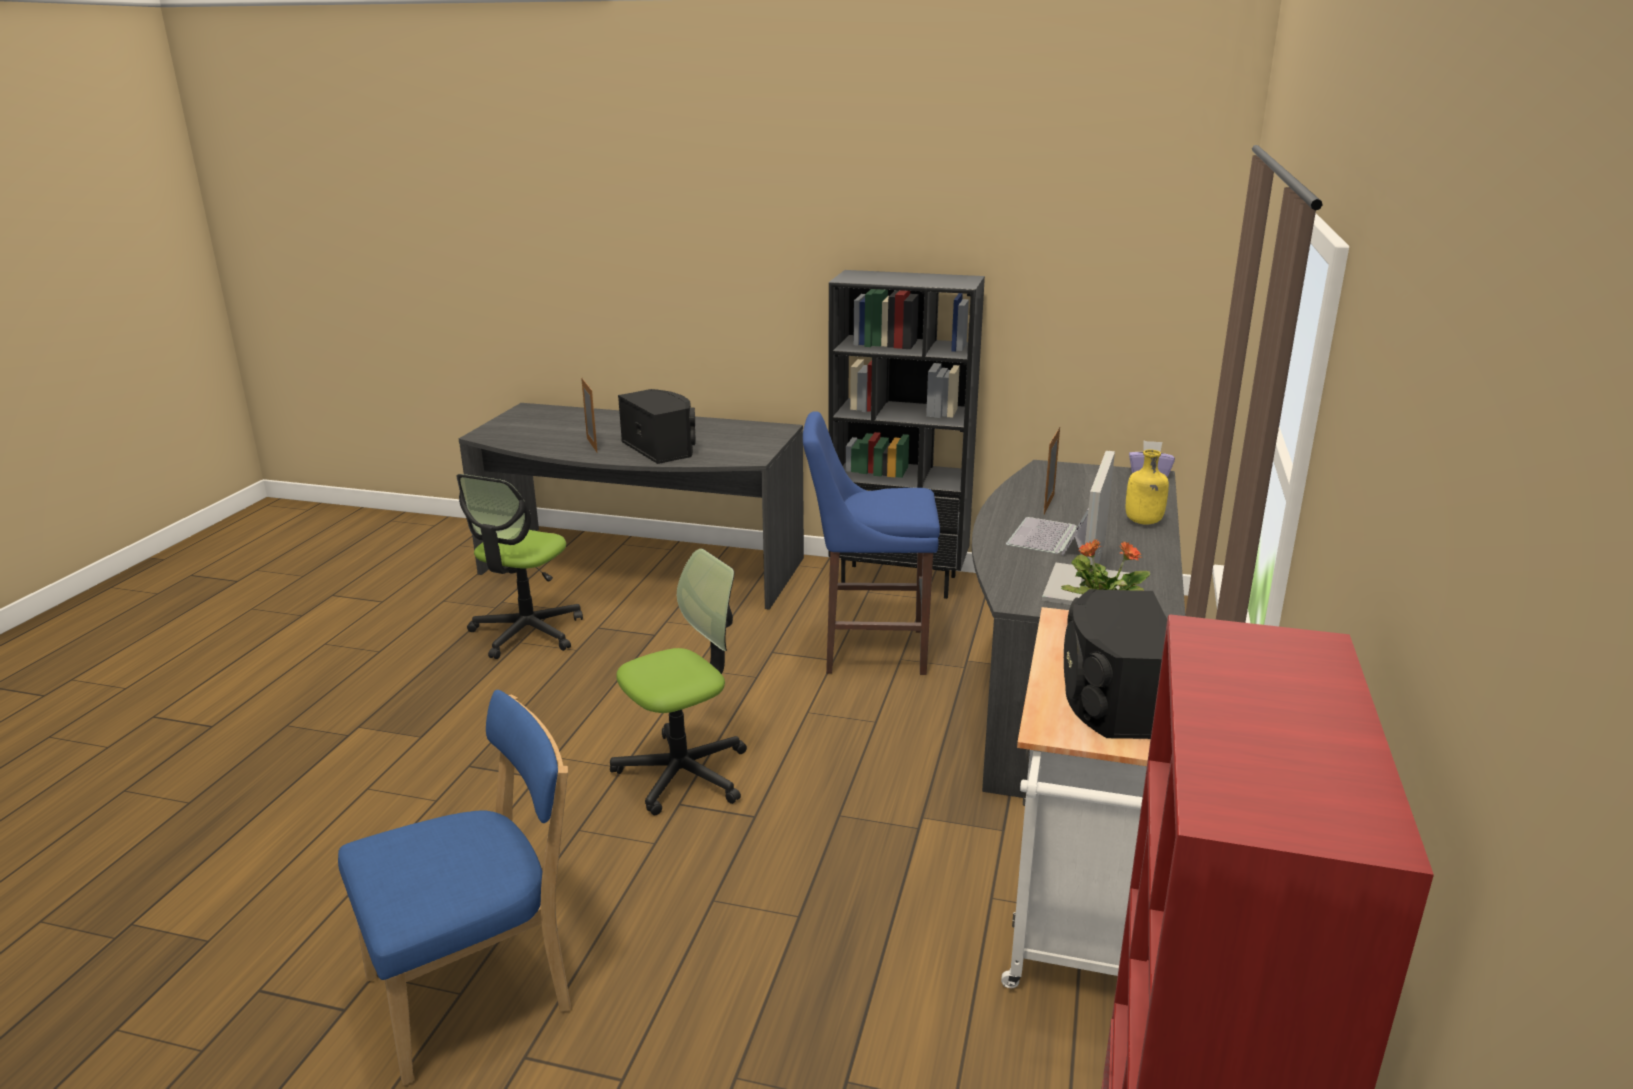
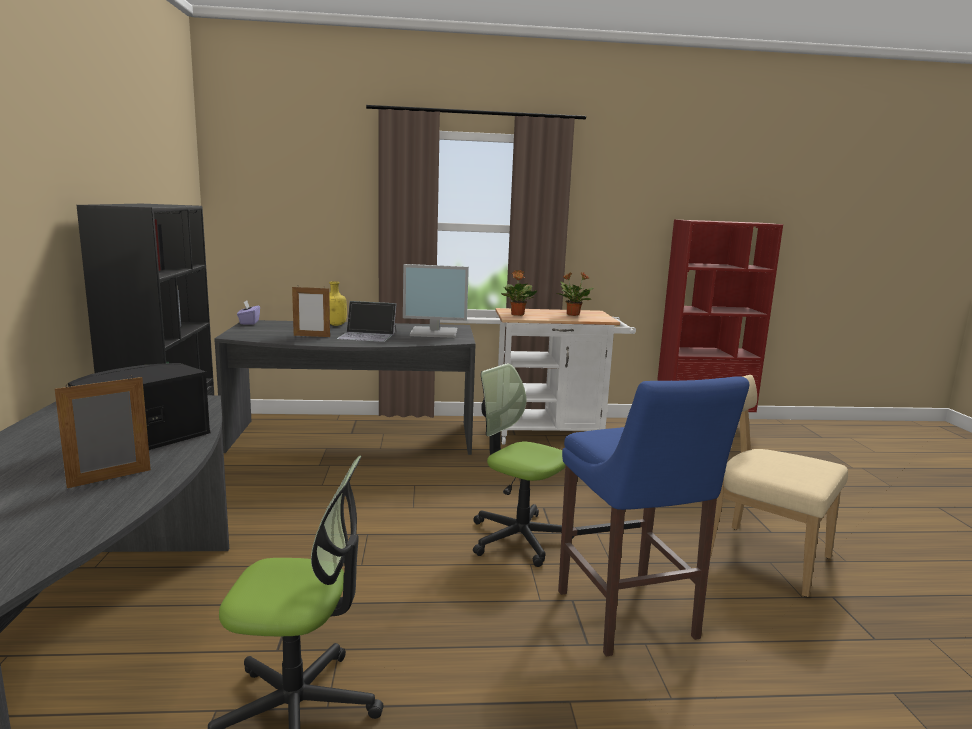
camera: 110 degrees left, 10 degrees down
blue chair [338,690,570,1085] -> beige chair [710,375,848,597]
blue stool [803,411,940,675] -> blue stool moved to [558,376,749,657]
black speaker [1064,589,1167,739] -> potted plant [557,272,593,316]

